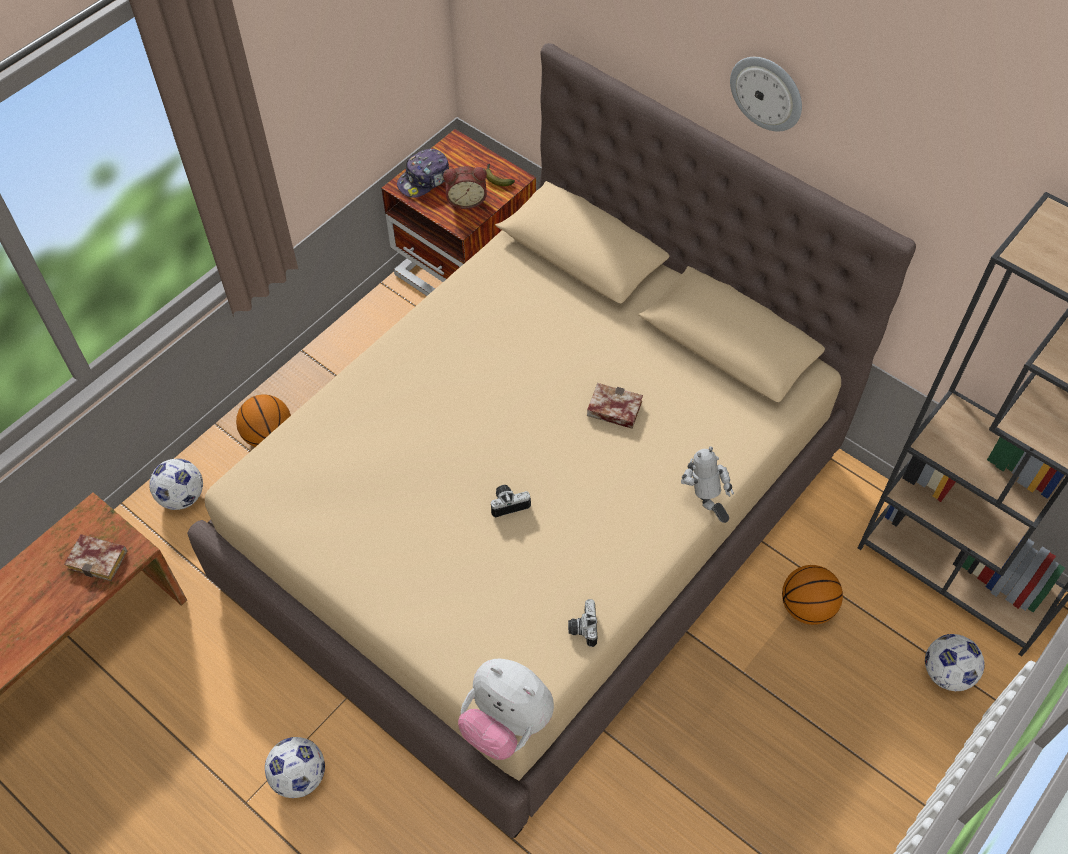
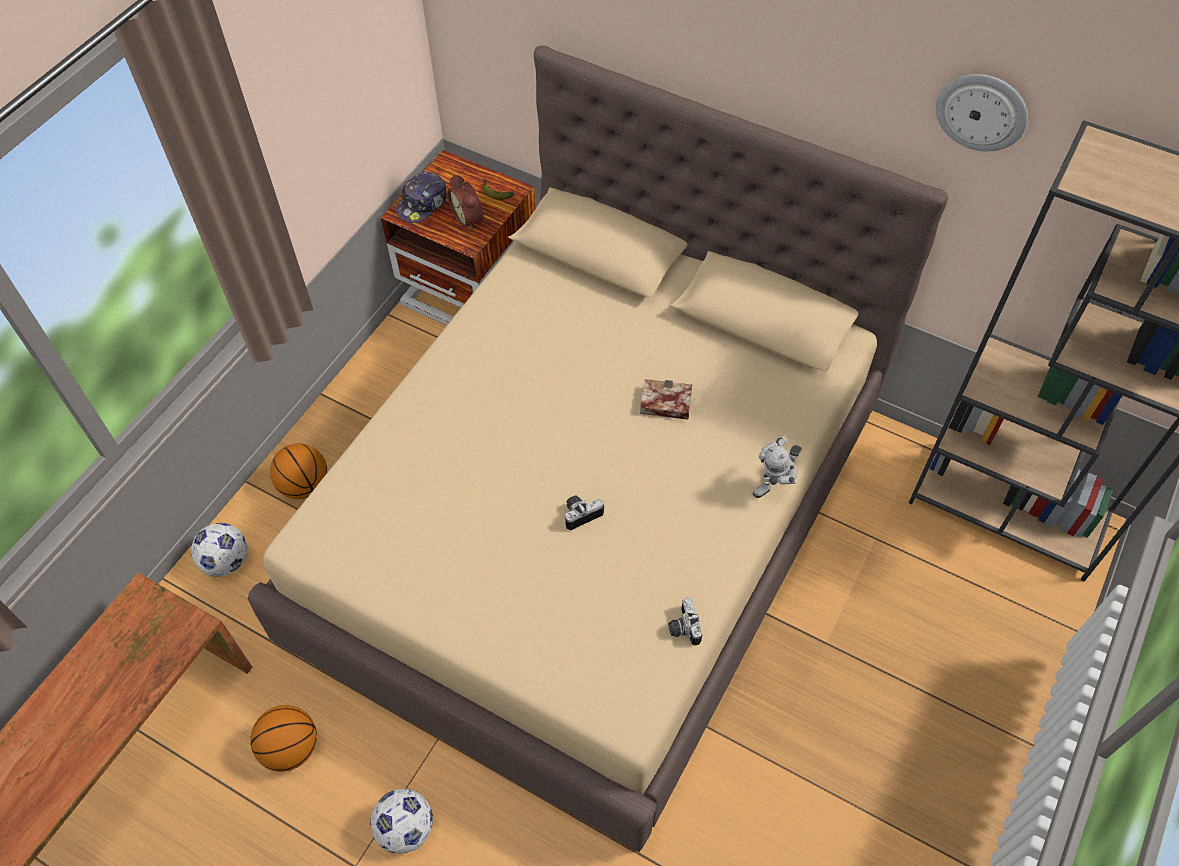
camera: 10 degrees left, 0 degrees up
book [64,534,127,581] -> none
alarm clock [443,166,487,209] -> alarm clock turned 75 degrees clockwise [447,174,484,231]
plush toy [458,658,554,760] -> none
toy robot [681,446,734,523] -> toy robot turned 105 degrees counterclockwise [753,435,802,498]
wall clock [730,57,802,131] -> wall clock moved to [936,74,1028,151]
basketball [782,565,843,625] -> basketball moved to [250,705,317,772]
football [925,634,984,691] -> none

